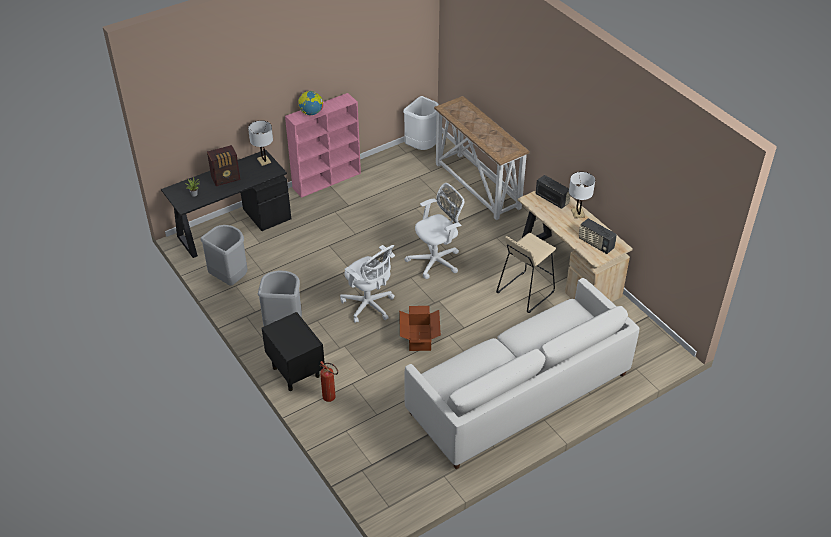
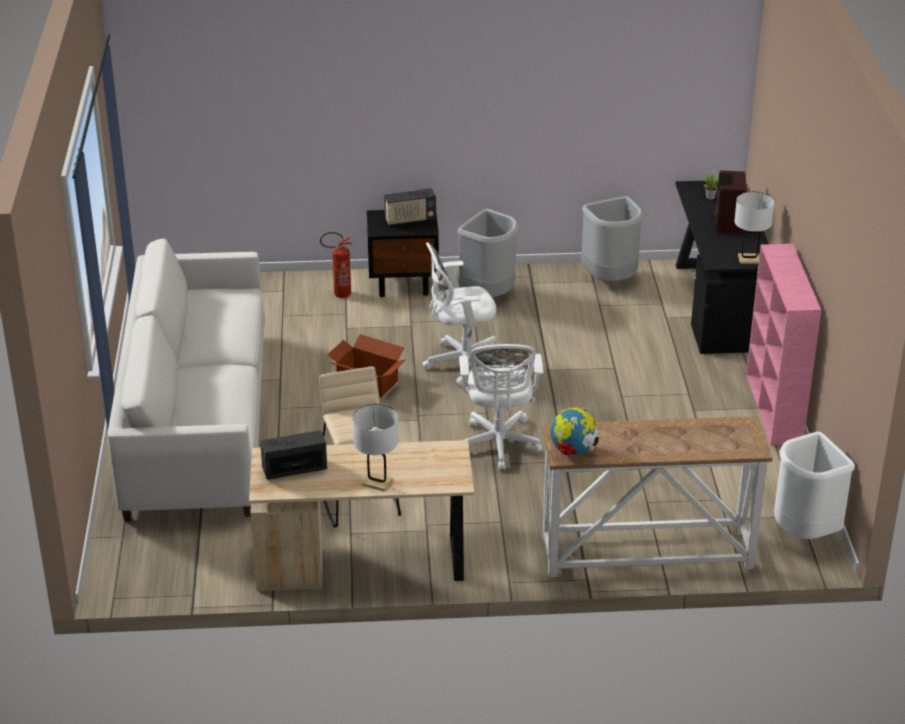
camera: 120 degrees right, 10 degrees down
globe [298,91,323,115] -> globe moved to [550,407,599,456]
radio [536,175,570,209] -> radio moved to [384,188,436,226]

